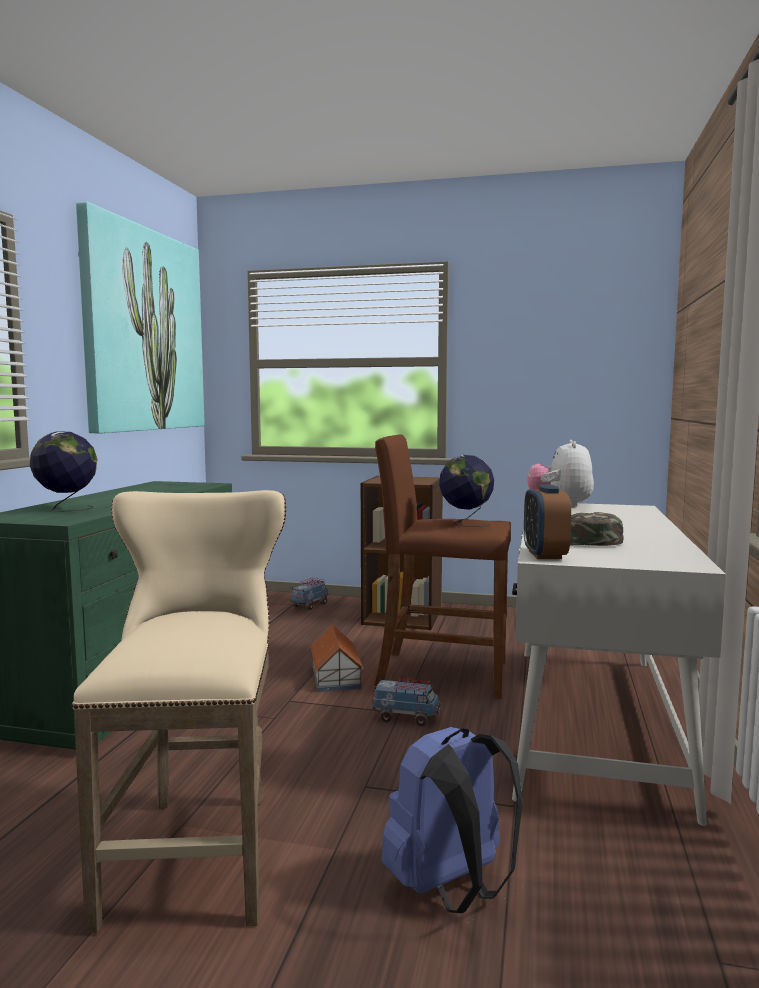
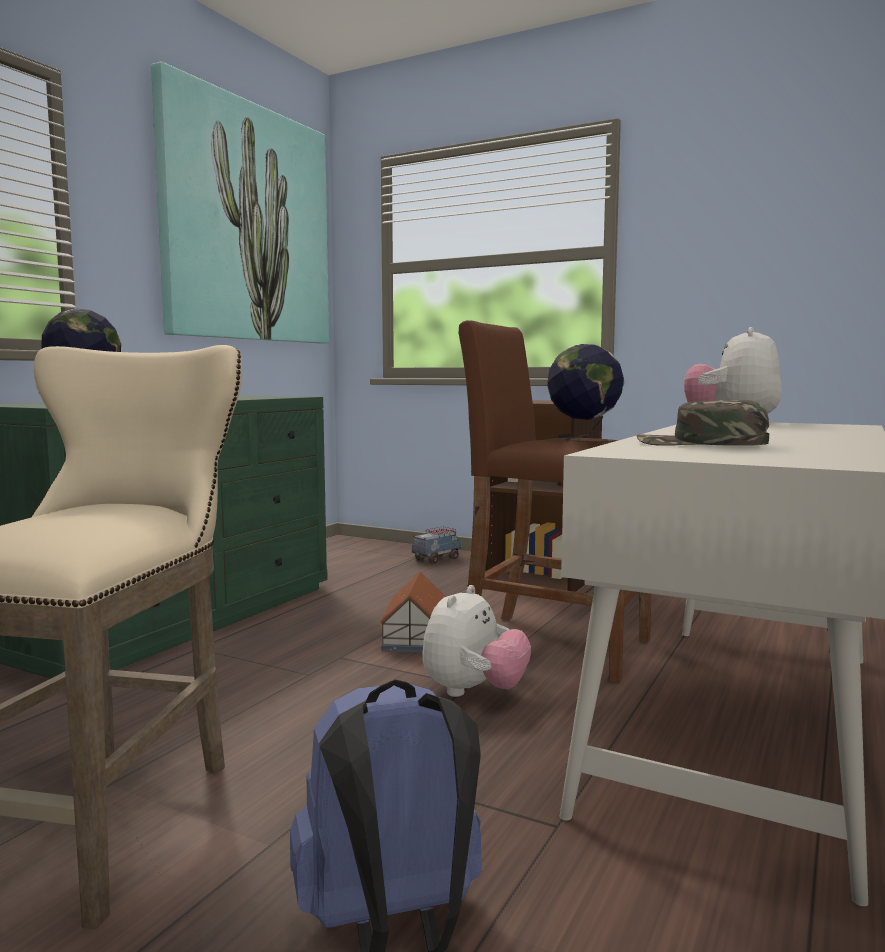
camera: 15 degrees right, 0 degrees up
toy truck [372,676,441,726] -> plush toy [422,585,531,697]
alarm clock [524,485,571,559] -> none

